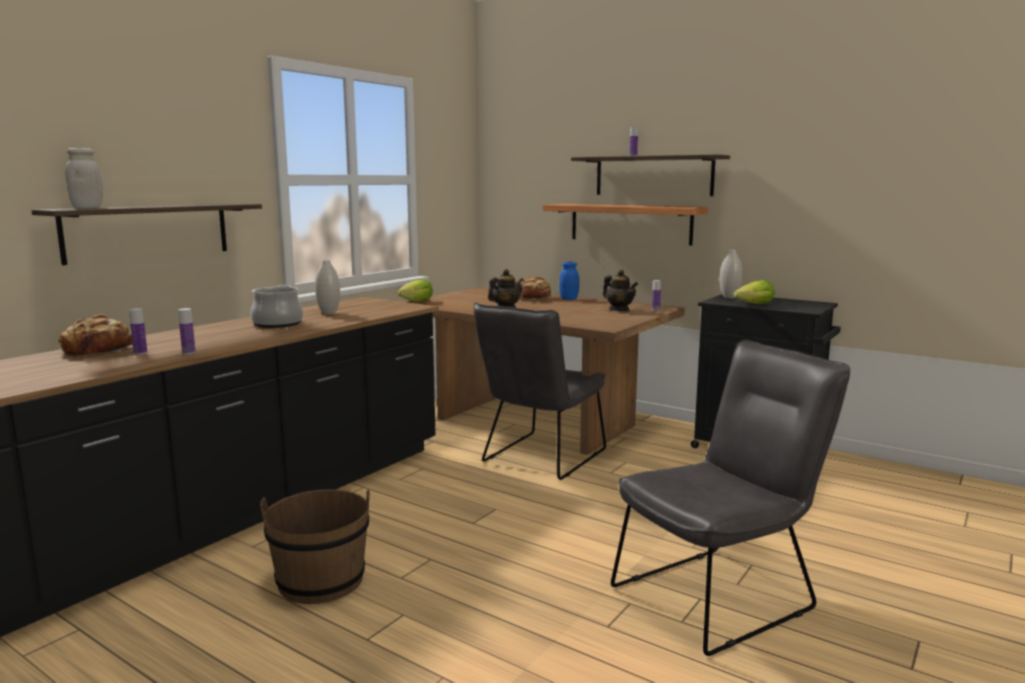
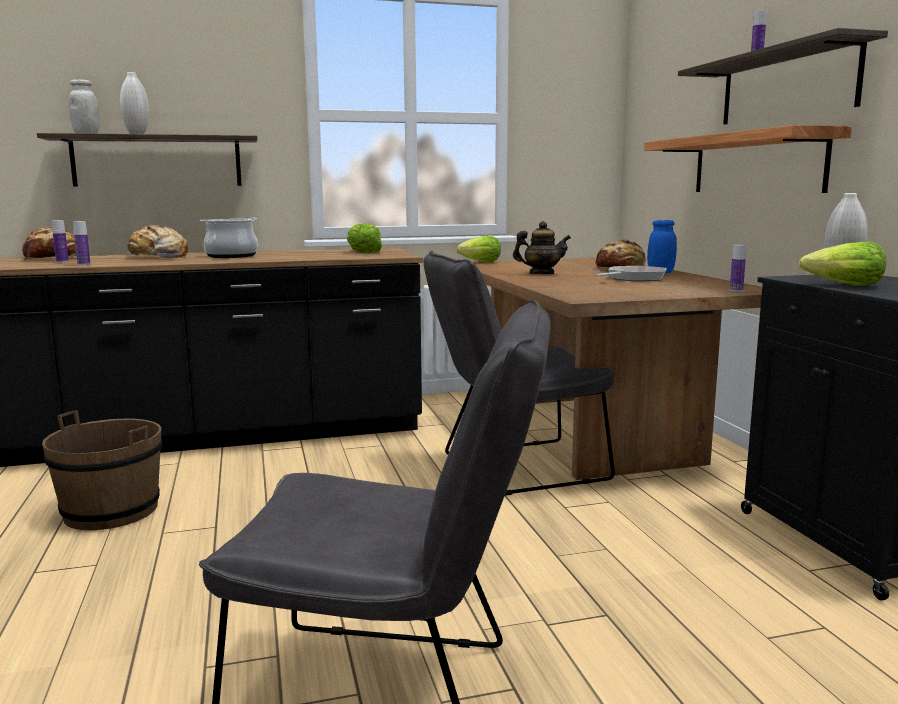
camera: 40 degrees right, 0 degrees up
white vase [315,259,340,314] -> white vase moved to [120,72,149,134]
teapot [603,270,638,311] -> none
none -> bread [127,225,188,258]
none -> lettuce [347,223,382,253]
none -> frying pan [594,266,667,281]

